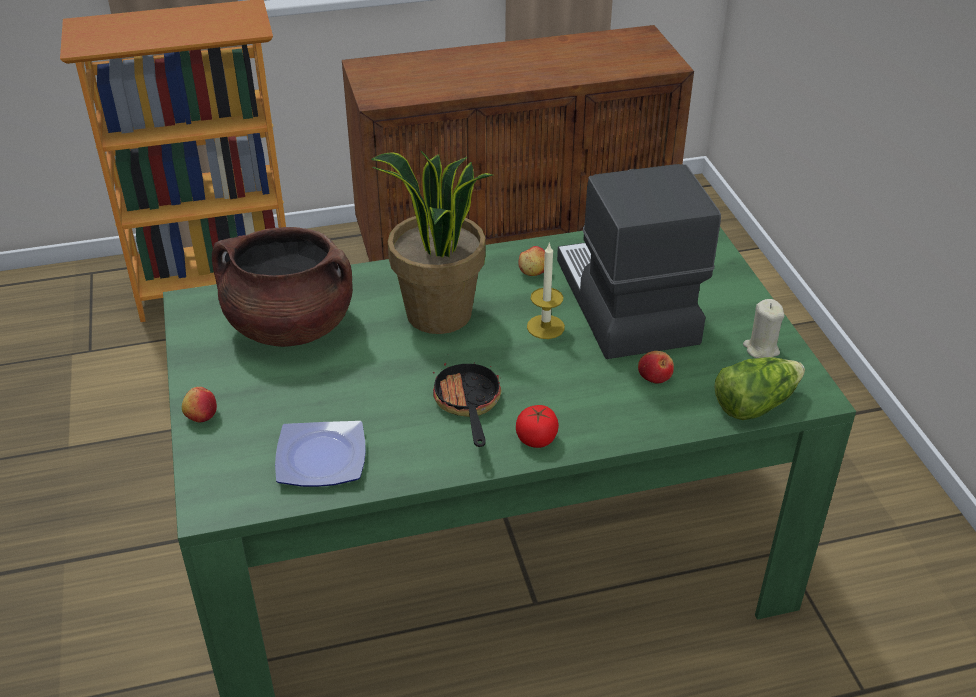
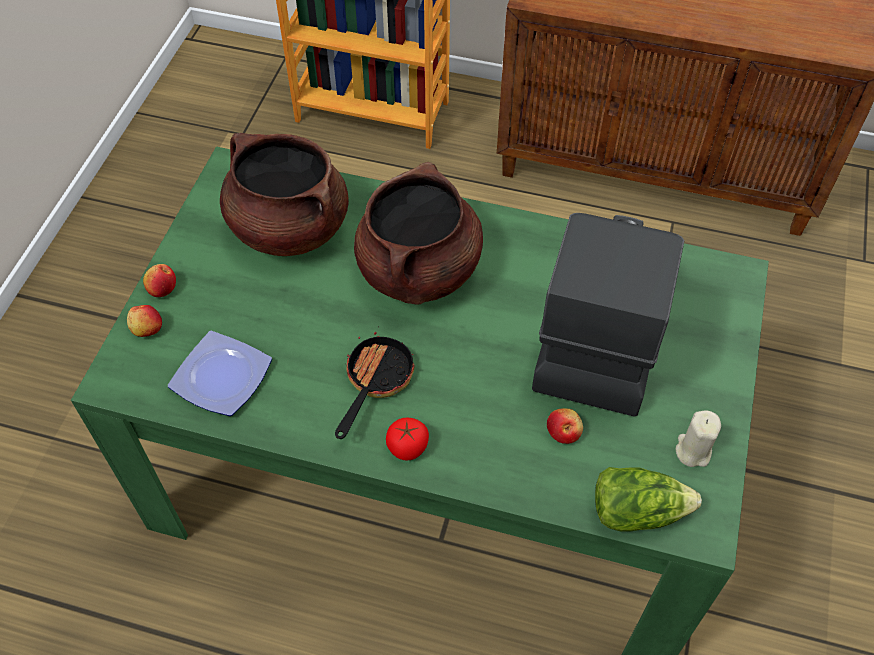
camera: 30 degrees right, 15 degrees up
potted plant [371,150,493,334] -> brown cooking pot [354,162,483,304]
apple [518,246,545,276] -> apple moved to [127,305,162,337]
candle [527,242,565,339] -> none

